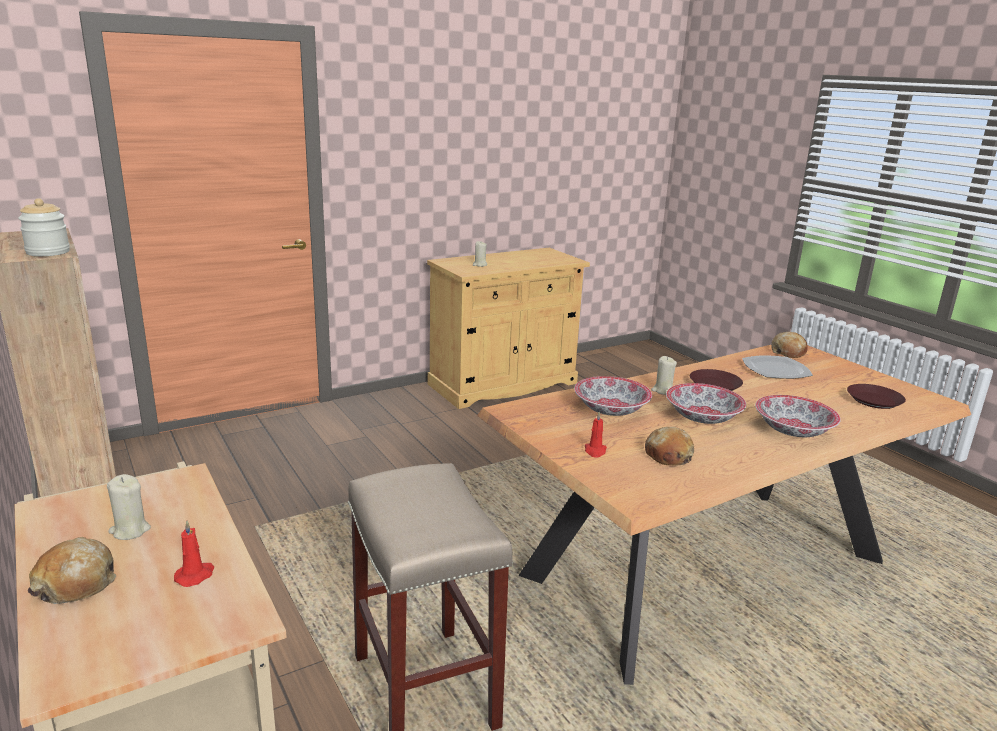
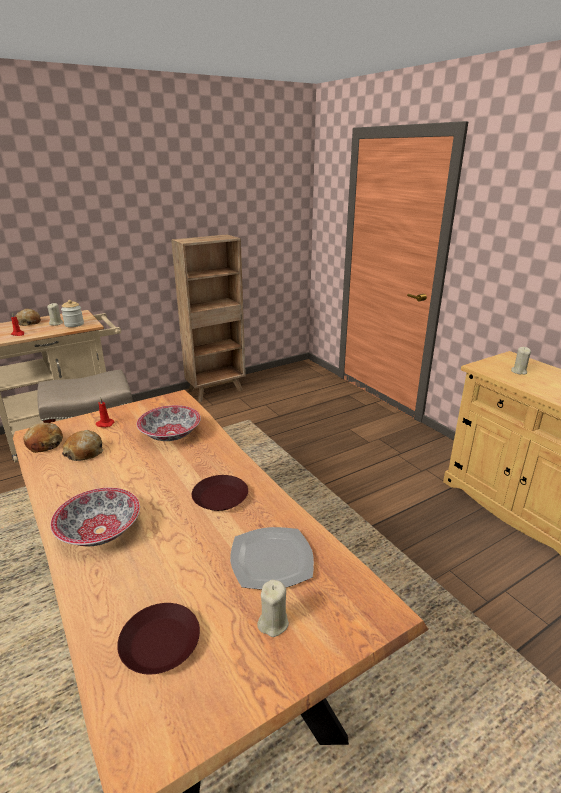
camera: 90 degrees right, 5 degrees up
jar [18,198,70,256] -> jar moved to [61,300,84,327]
beige candle [651,356,677,395] -> beige candle moved to [257,579,289,637]
bowl [666,383,746,424] -> none
bread [771,332,808,358] -> bread moved to [23,423,63,453]

